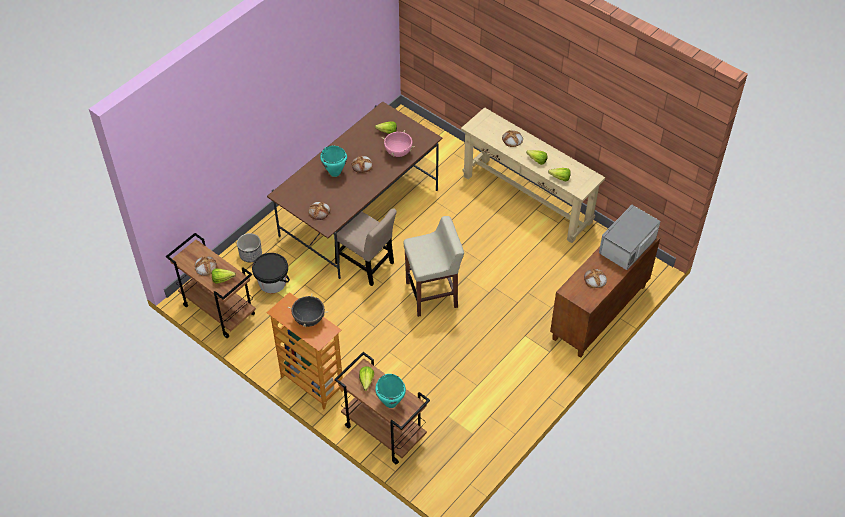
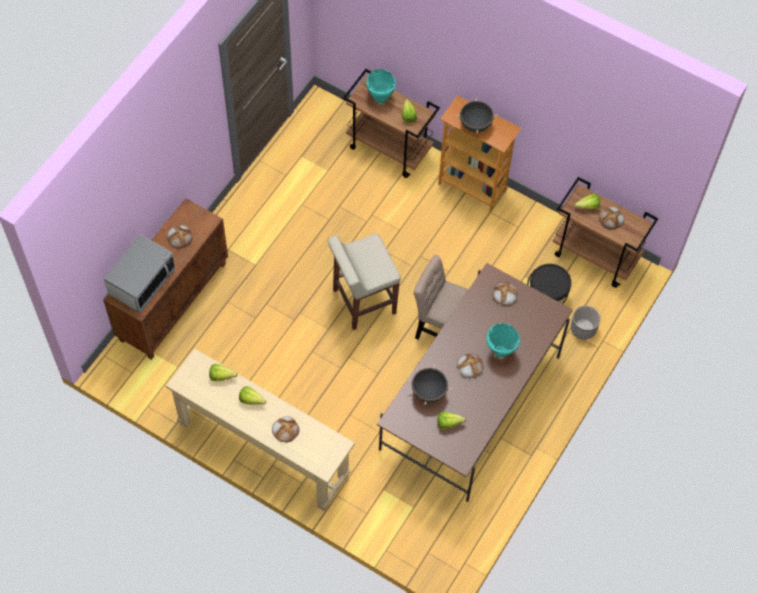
camera: 170 degrees right, 10 degrees up
pink cooking pot [382,130,415,157] -> black cooking pot [408,364,452,405]

